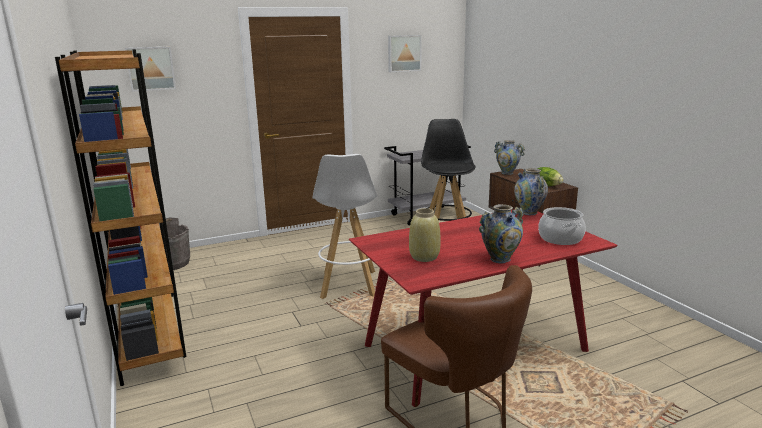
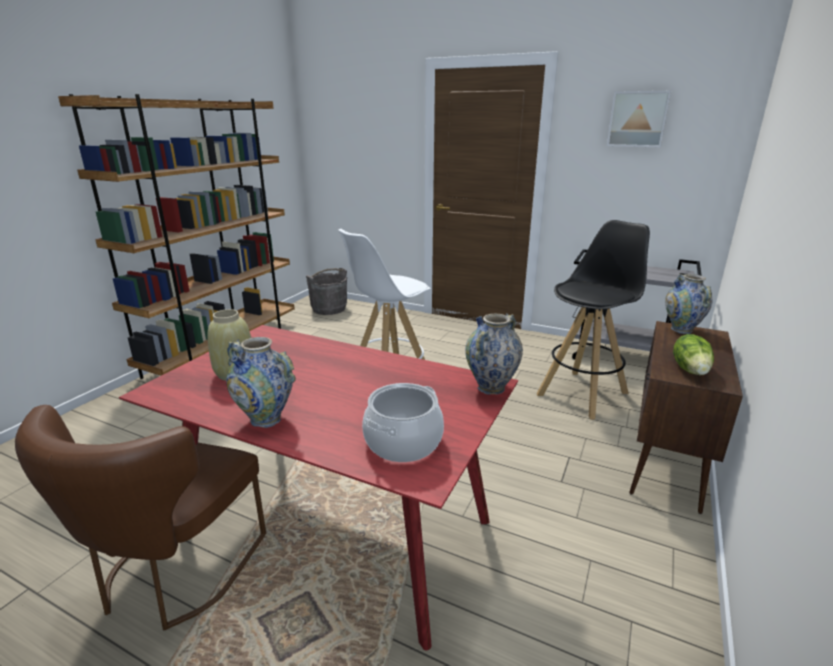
camera: 50 degrees right, 5 degrees up
picture [125,47,176,92] -> none

